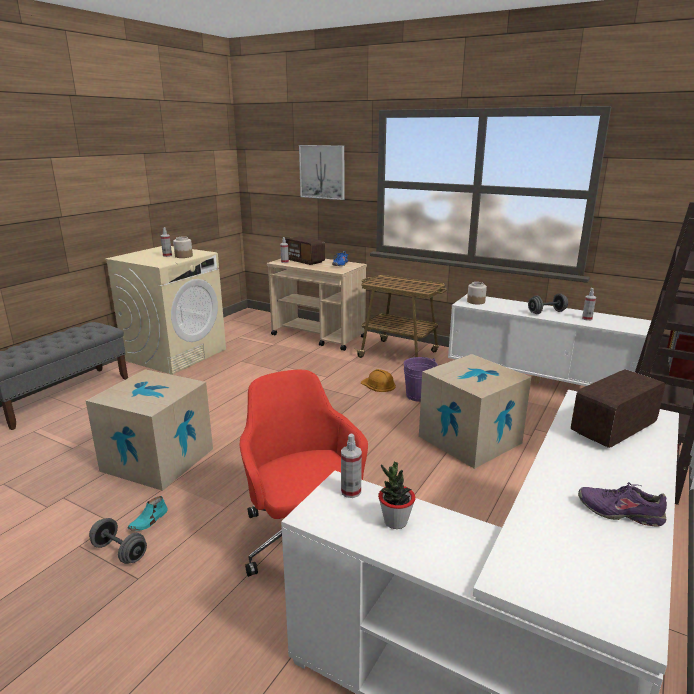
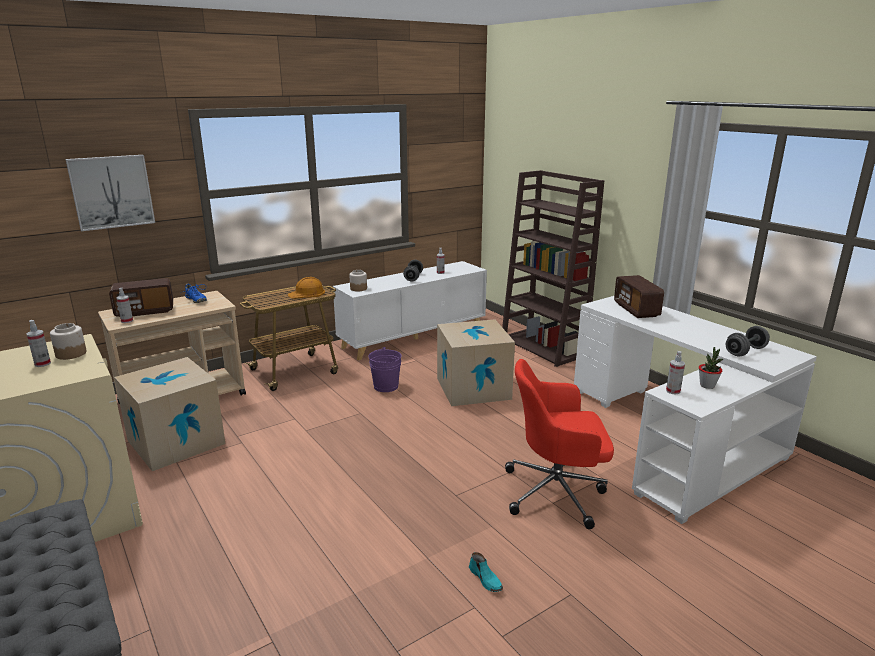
camera: 65 degrees left, 0 degrees up
cardboard box [86,369,213,491] -> cardboard box moved to [114,357,225,471]
grey dumbbell [89,518,147,564] -> grey dumbbell moved to [726,326,770,357]
orange hard hat [361,369,396,392] -> orange hard hat moved to [288,277,325,299]
purple shoe [578,482,667,527] -> none

